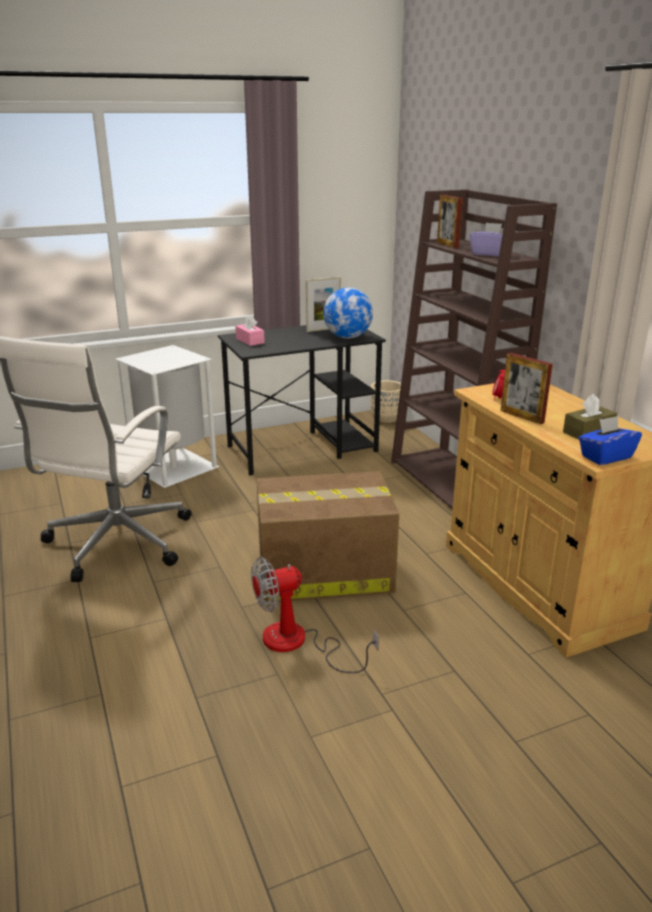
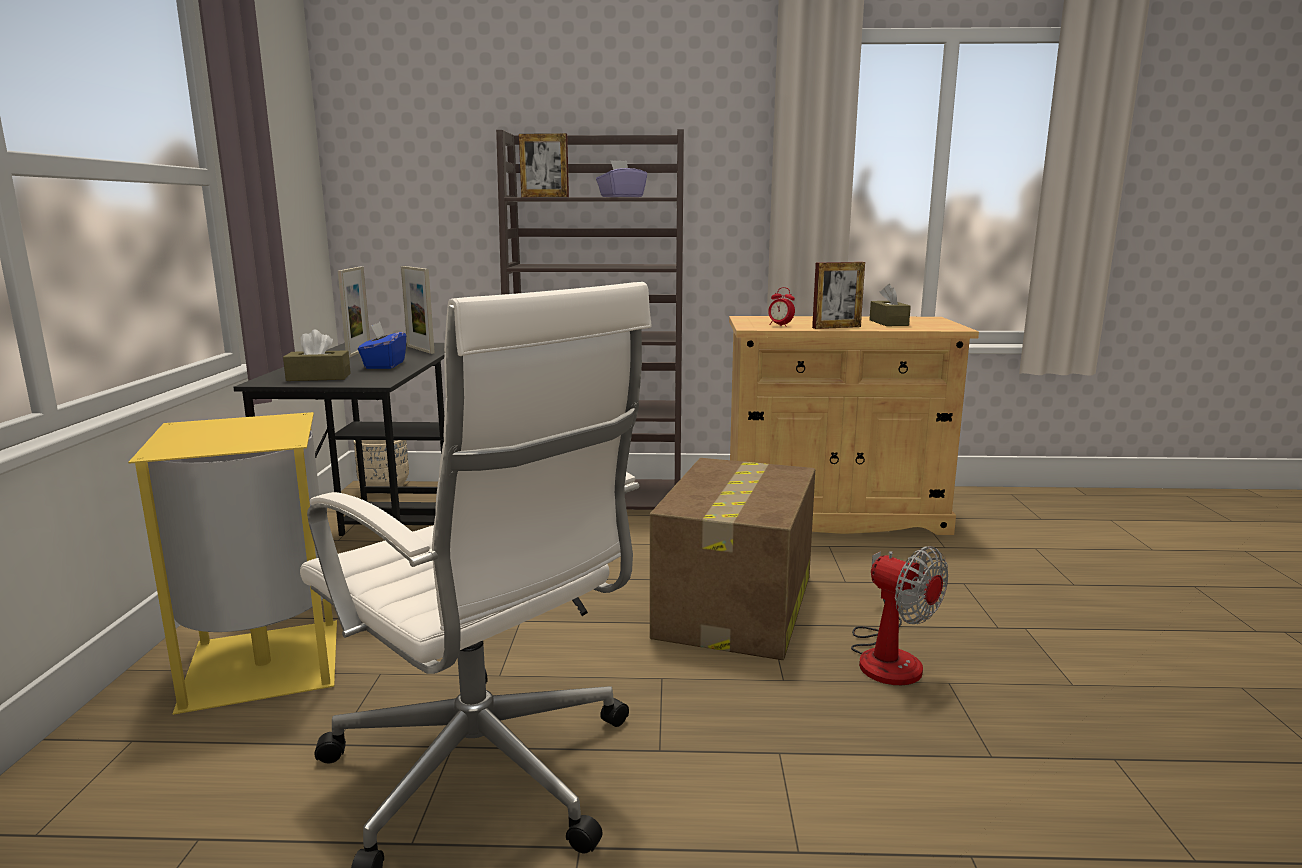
camera: 65 degrees left, 10 degrees down
white trash can [115,345,219,488] -> yellow trash can [128,412,337,715]
pink tissue box [235,315,265,346] -> brown tissue box [283,329,351,381]
fan [251,557,379,673] -> fan turned 45 degrees counterclockwise [851,546,948,685]
globe [323,287,373,339] -> picture frame [401,266,435,354]
blue tissue box [579,416,642,465] -> blue tissue box moved to [358,322,406,369]

